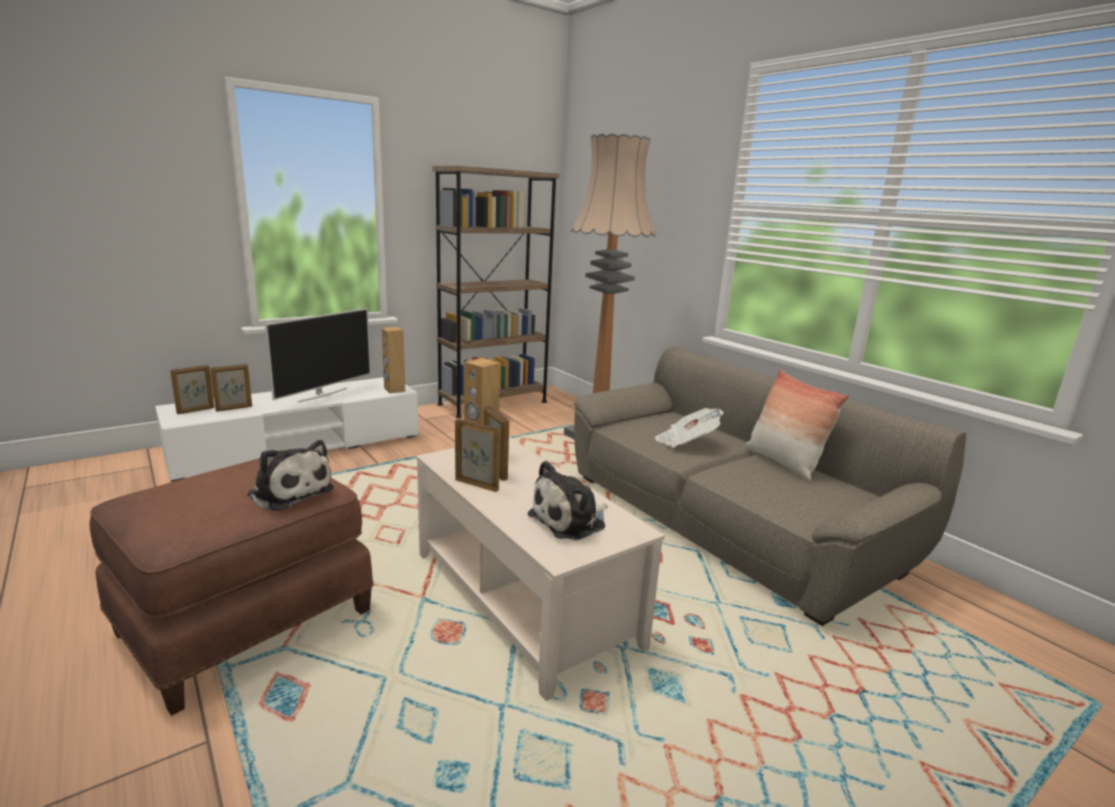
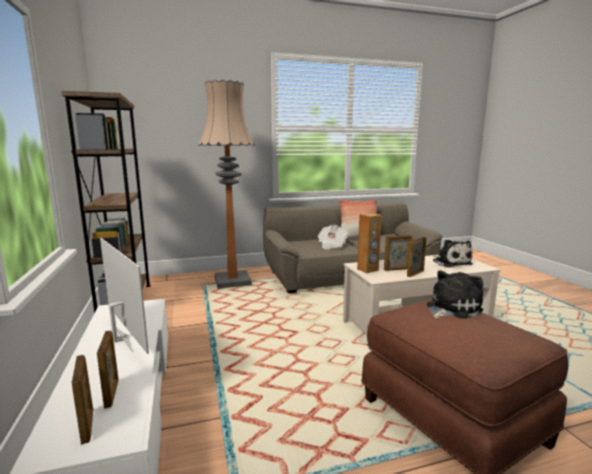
camera: 70 degrees left, 5 degrees down
brown speaker [382,327,405,393] -> none

